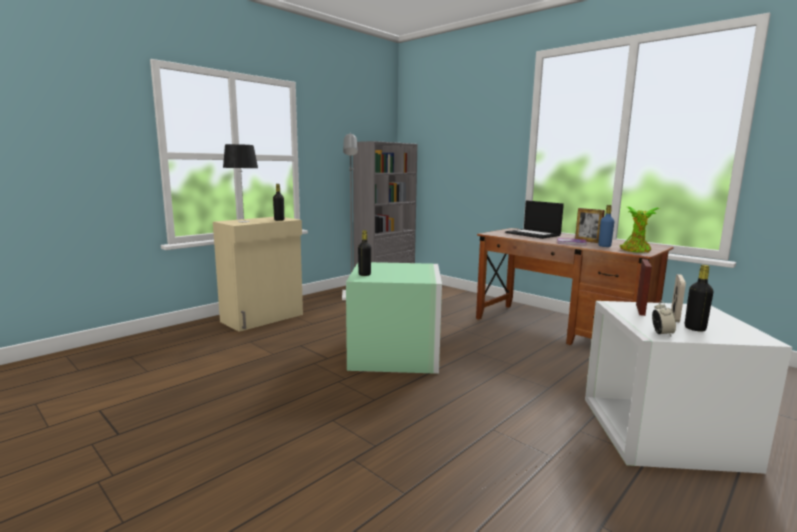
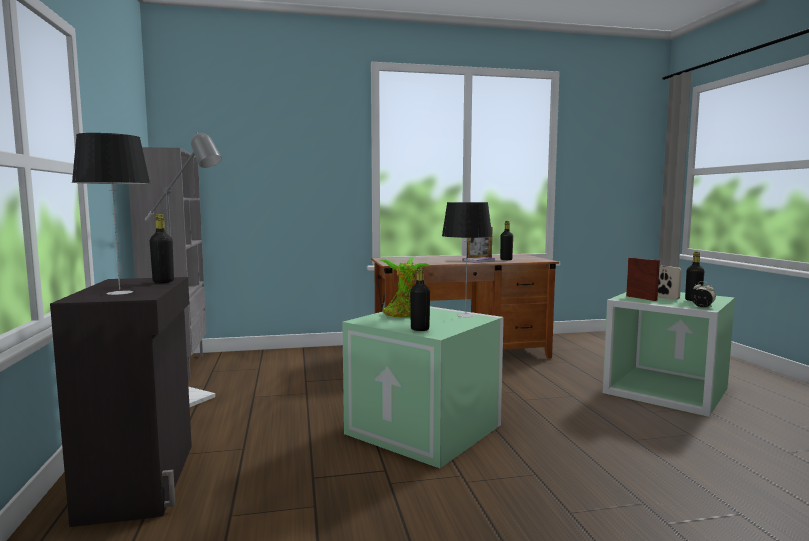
camera: 55 degrees left, 5 degrees down
beige cabinet [213,217,303,332] -> black cabinet [50,277,192,527]
laptop [505,201,564,239] -> none
white storage box [585,301,792,474] -> green storage box [603,292,735,417]
blue bottle [598,205,614,247] -> black bottle [500,221,513,260]
potted plant [620,207,660,253] -> potted plant moved to [381,257,430,317]
none -> table lamp [442,202,492,317]

